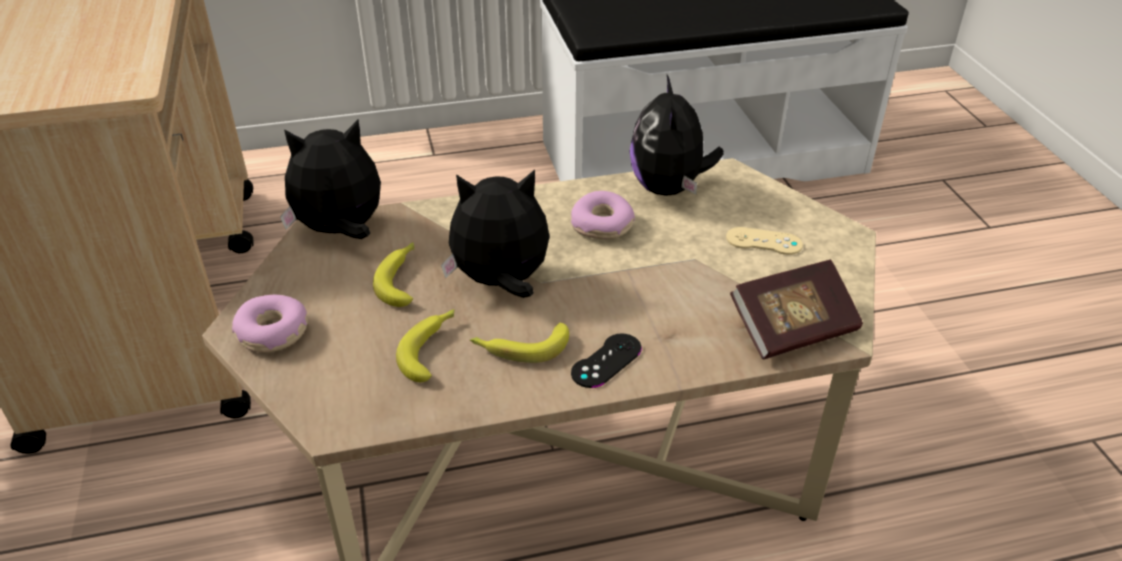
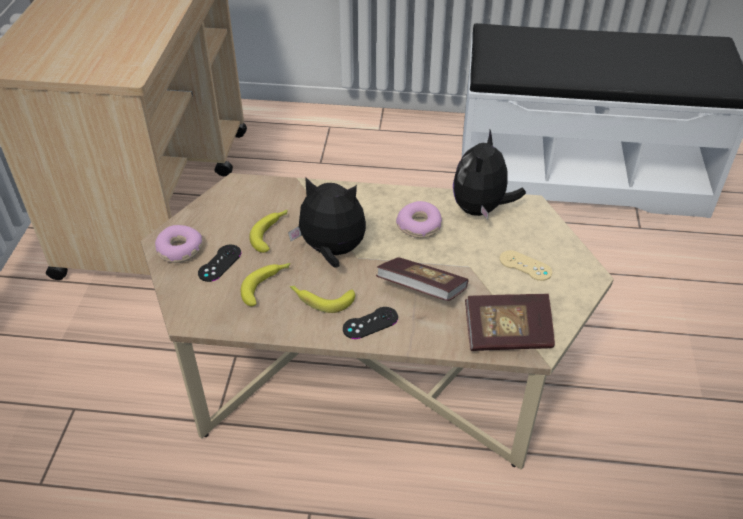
camera: 20 degrees right, 5 degrees up
plush toy [280,120,381,239] -> none
none -> black game controller [198,245,241,282]
none -> book [376,257,468,301]

